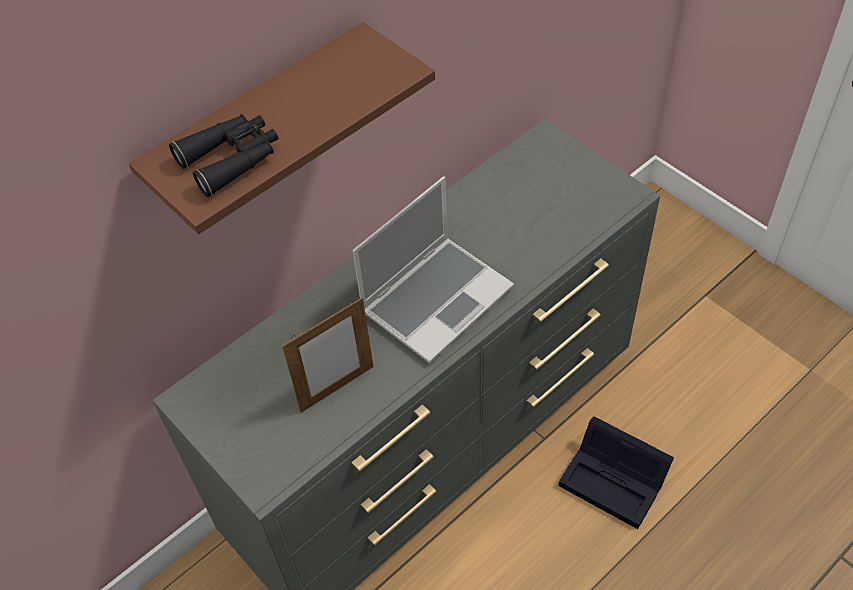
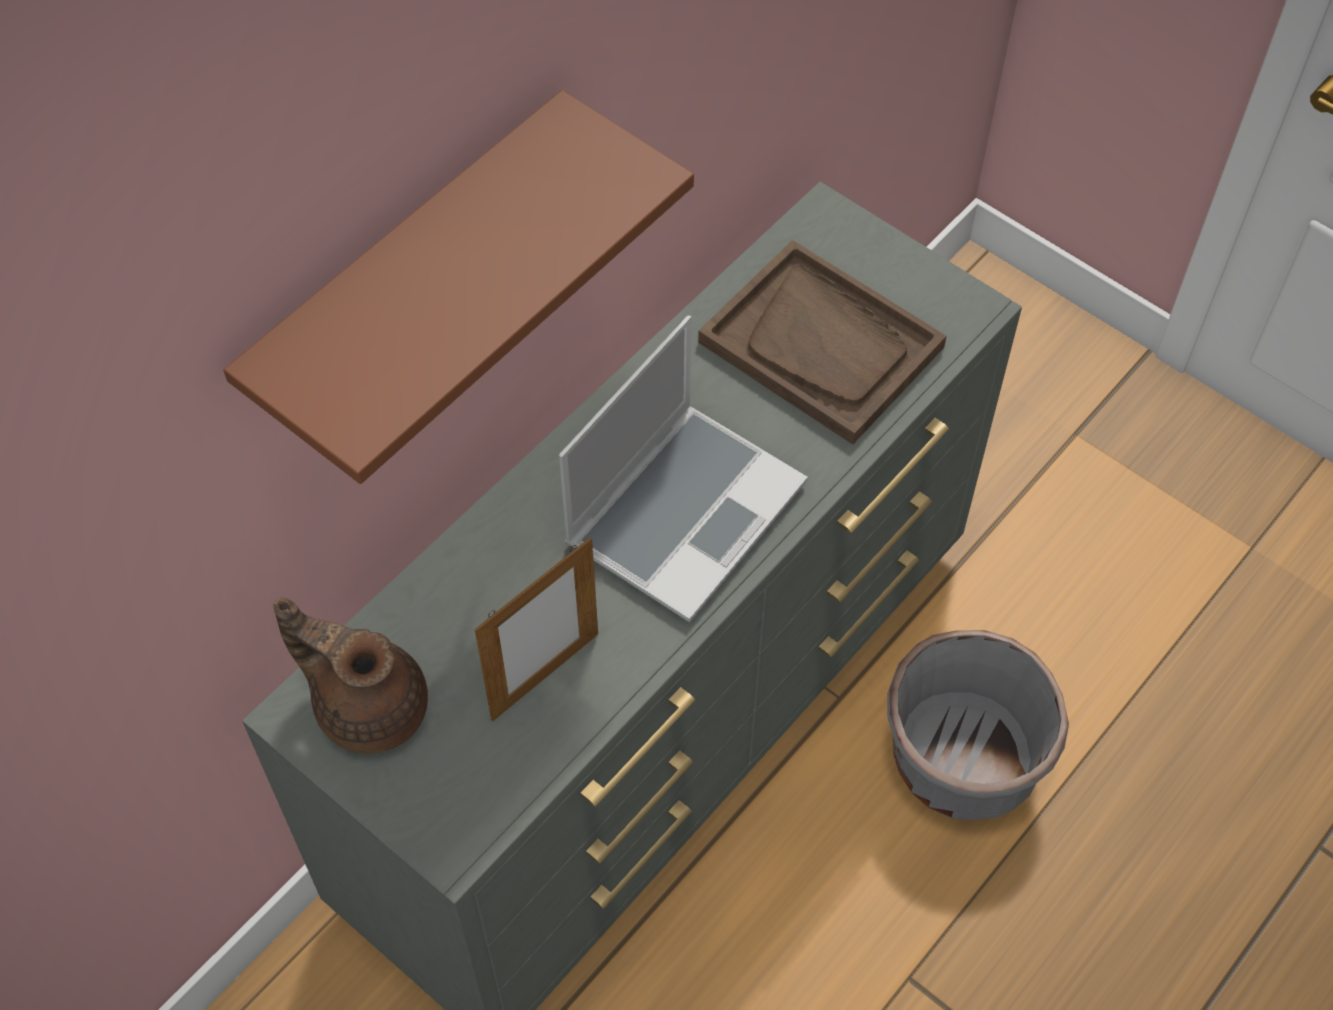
camera: 10 degrees left, 5 degrees up
black binoculars [169,114,279,197] -> none
black storage box [558,416,674,529] -> grey planter [887,630,1069,820]
none -> brown teapot [273,597,428,754]
none -> brown tray [698,240,947,444]

